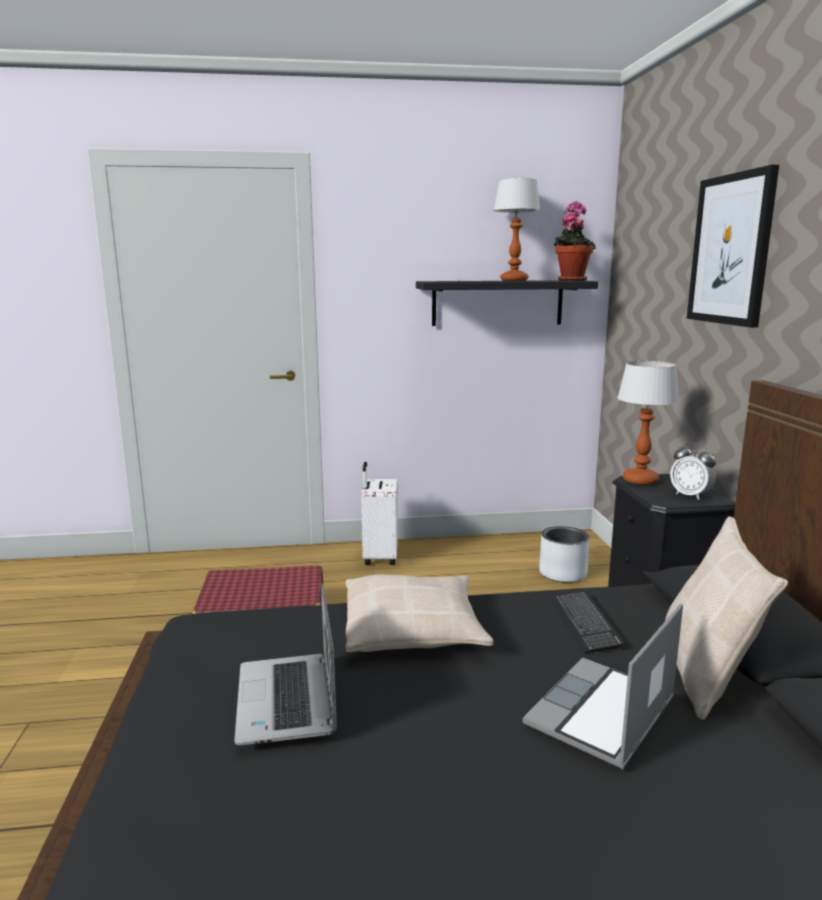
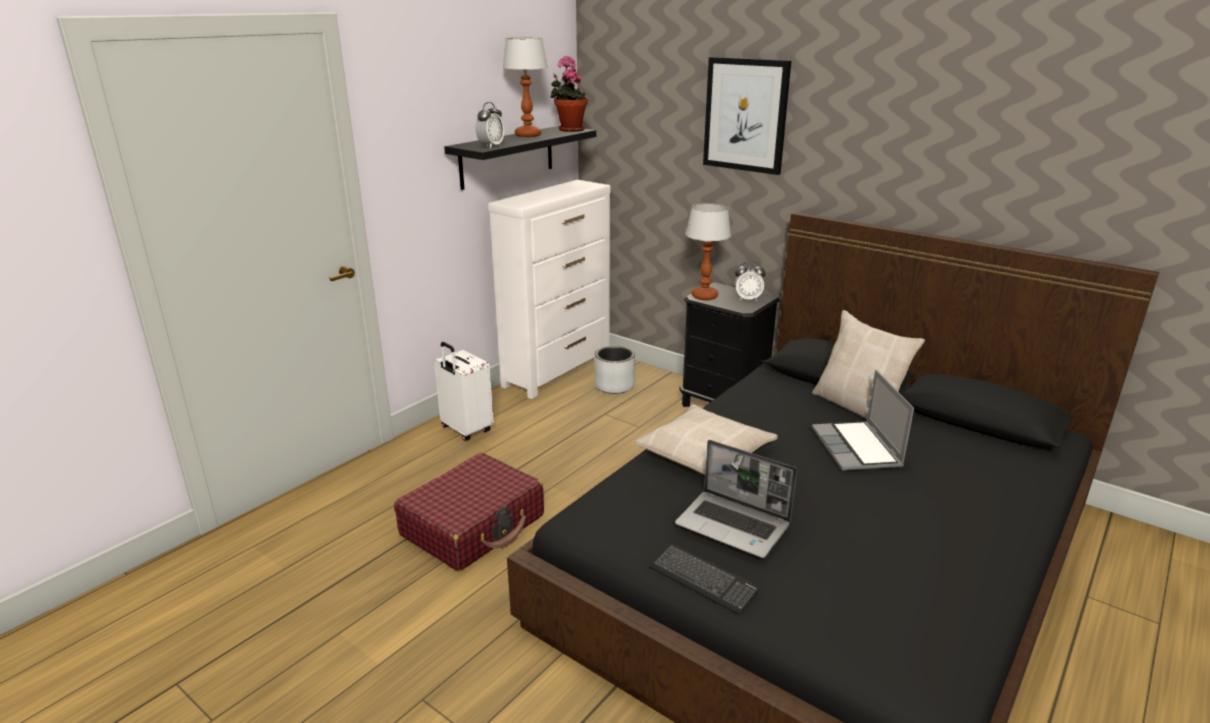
camera: 45 degrees left, 10 degrees up
keyboard [551,591,625,653] -> keyboard moved to [650,544,760,615]
none -> alarm clock [475,102,504,148]
none -> white dresser [488,180,611,399]

